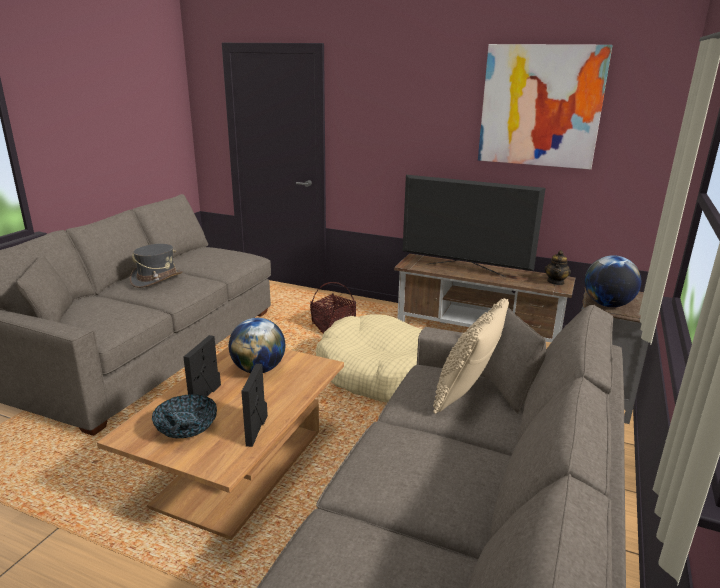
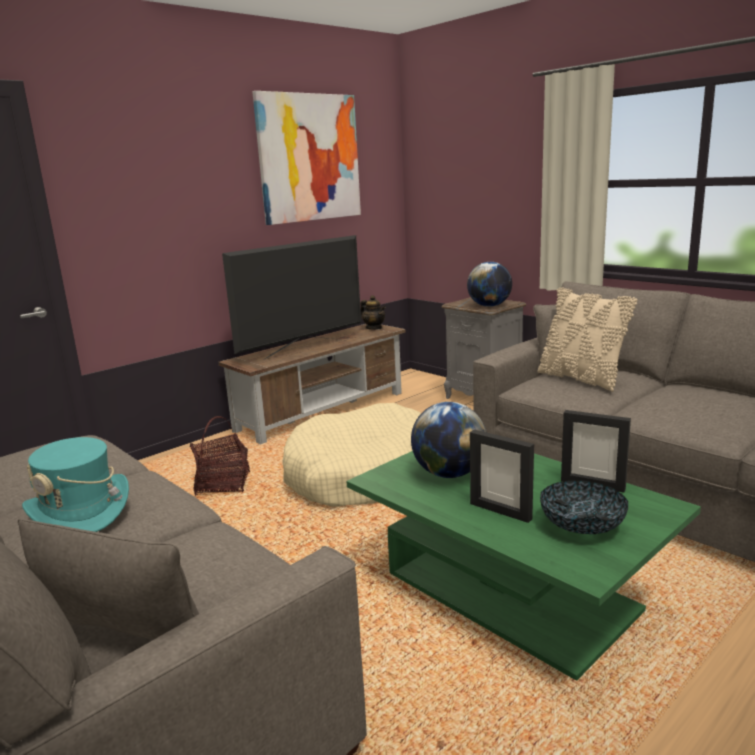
camera: 65 degrees left, 5 degrees down
brown coffee table [97,346,344,540] -> green coffee table [346,451,701,681]
grey hat [130,244,183,288] -> turquoise hat [22,437,129,532]

